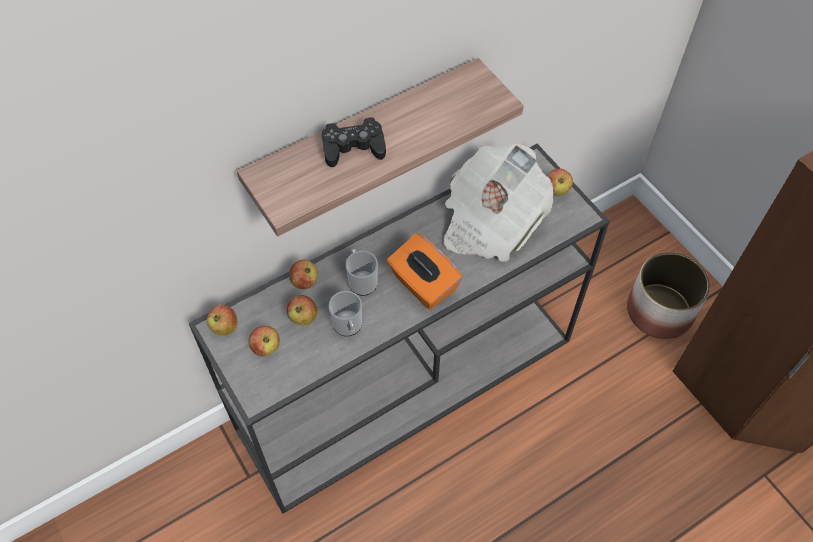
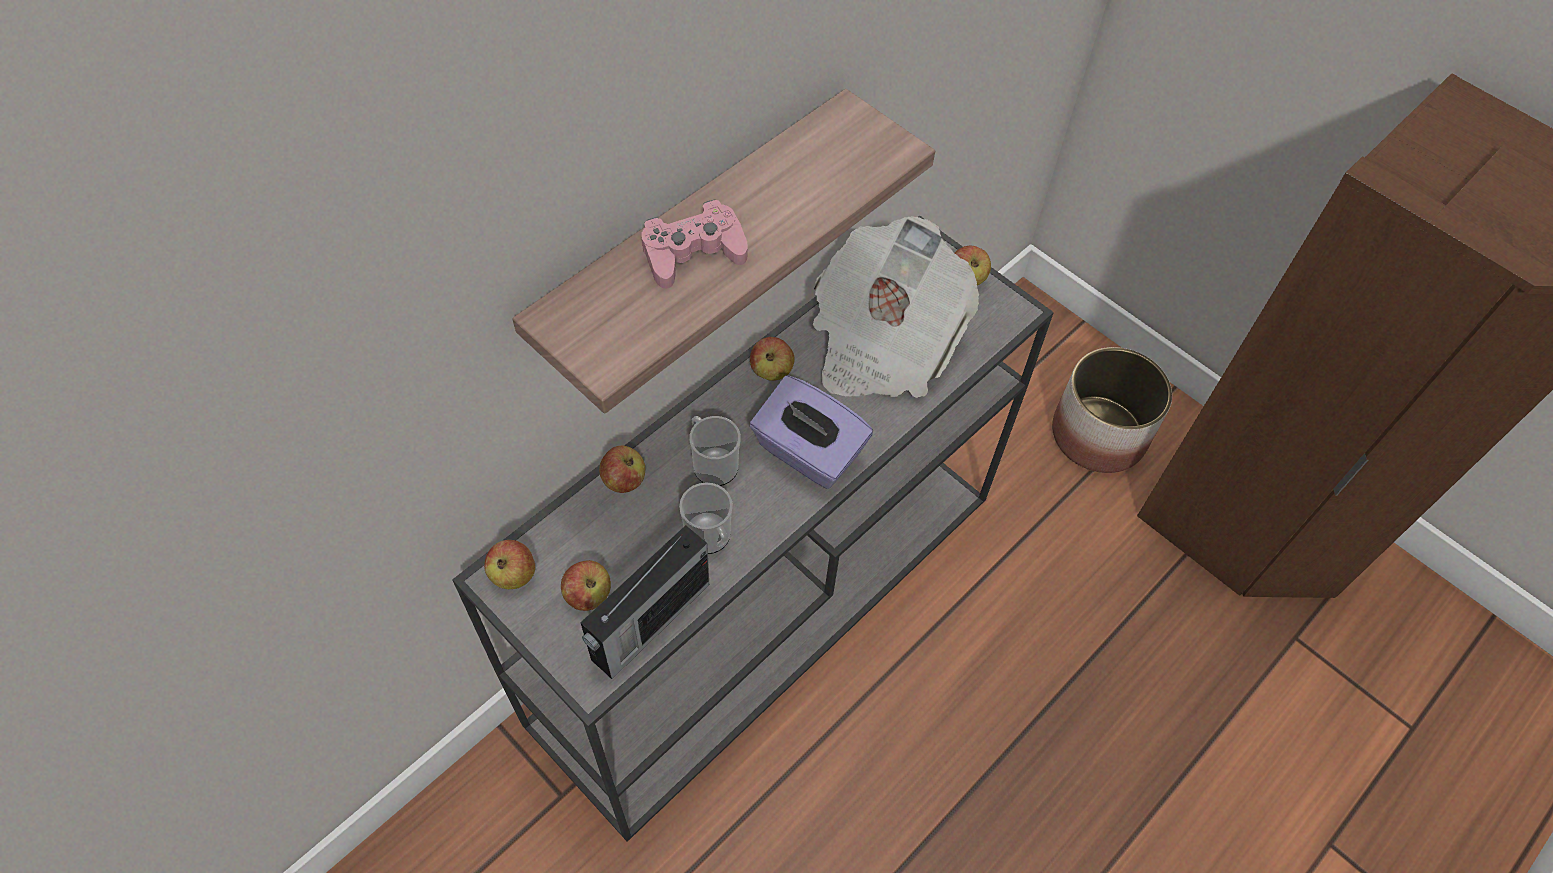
camera: 15 degrees left, 0 degrees up
apple [287,295,318,325] -> apple moved to [750,337,794,381]
black game controller [322,117,386,167] -> pink game controller [641,199,748,289]
orange tissue box [387,233,463,309] -> purple tissue box [750,375,873,489]
none -> radio [580,525,709,679]

